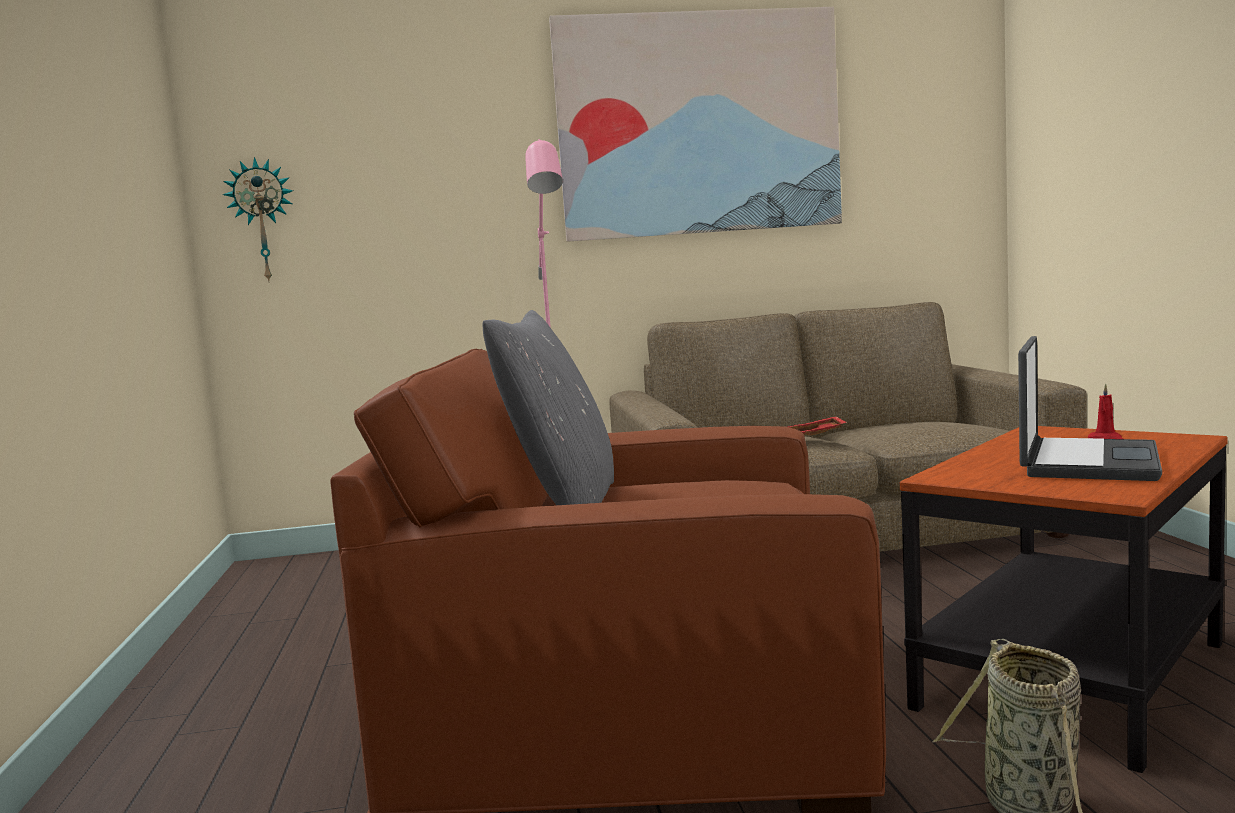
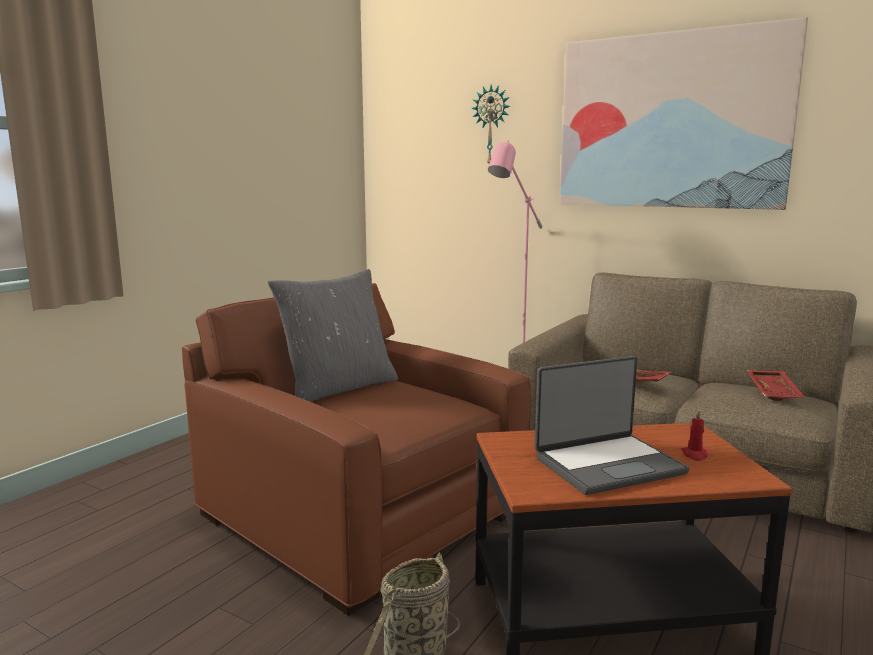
camera: 40 degrees right, 5 degrees up
wall clock [223,157,293,283] -> wall clock moved to [471,85,510,163]
none -> red tray [747,370,805,401]

